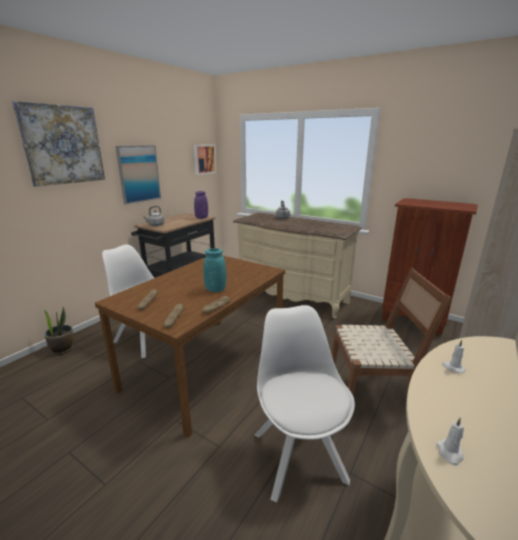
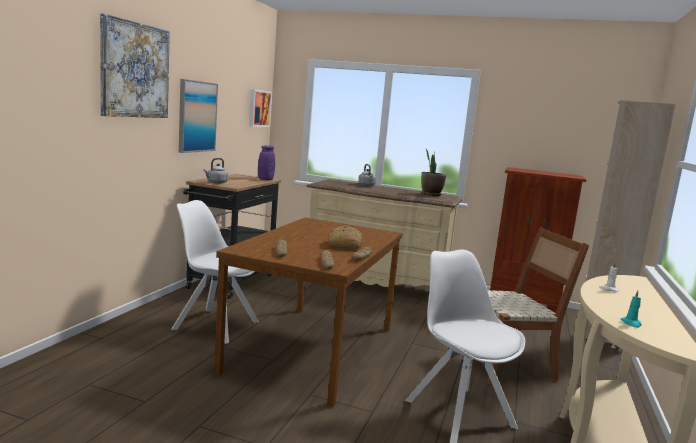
camera: 15 degrees left, 10 degrees down
potted plant [44,307,73,355] -> potted plant moved to [421,148,446,196]
turquoise vase [204,248,227,292] -> bread [328,226,363,249]
white candle [437,418,464,466] -> turquoise candle [621,291,642,328]

